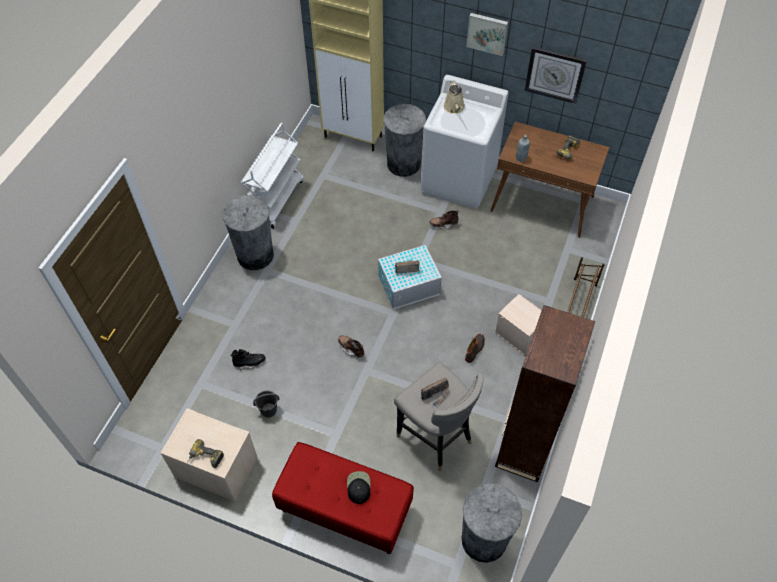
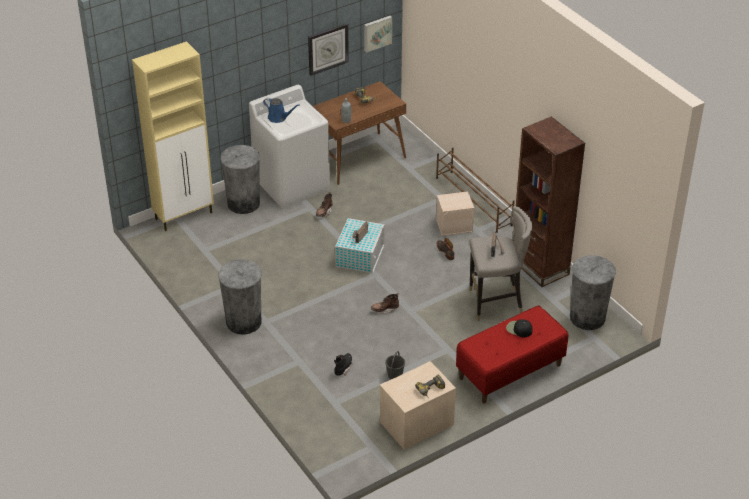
camera: 55 degrees left, 15 degrees down
white cart [241,123,303,229] -> none
beige watering can [444,80,465,114] -> blue watering can [263,98,300,123]
picture [466,13,508,56] -> picture moved to [364,16,392,53]

